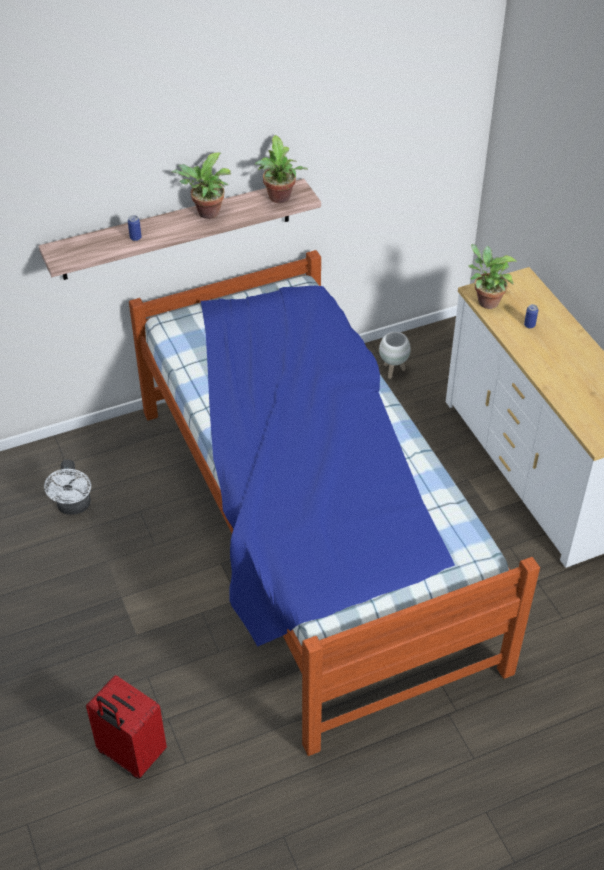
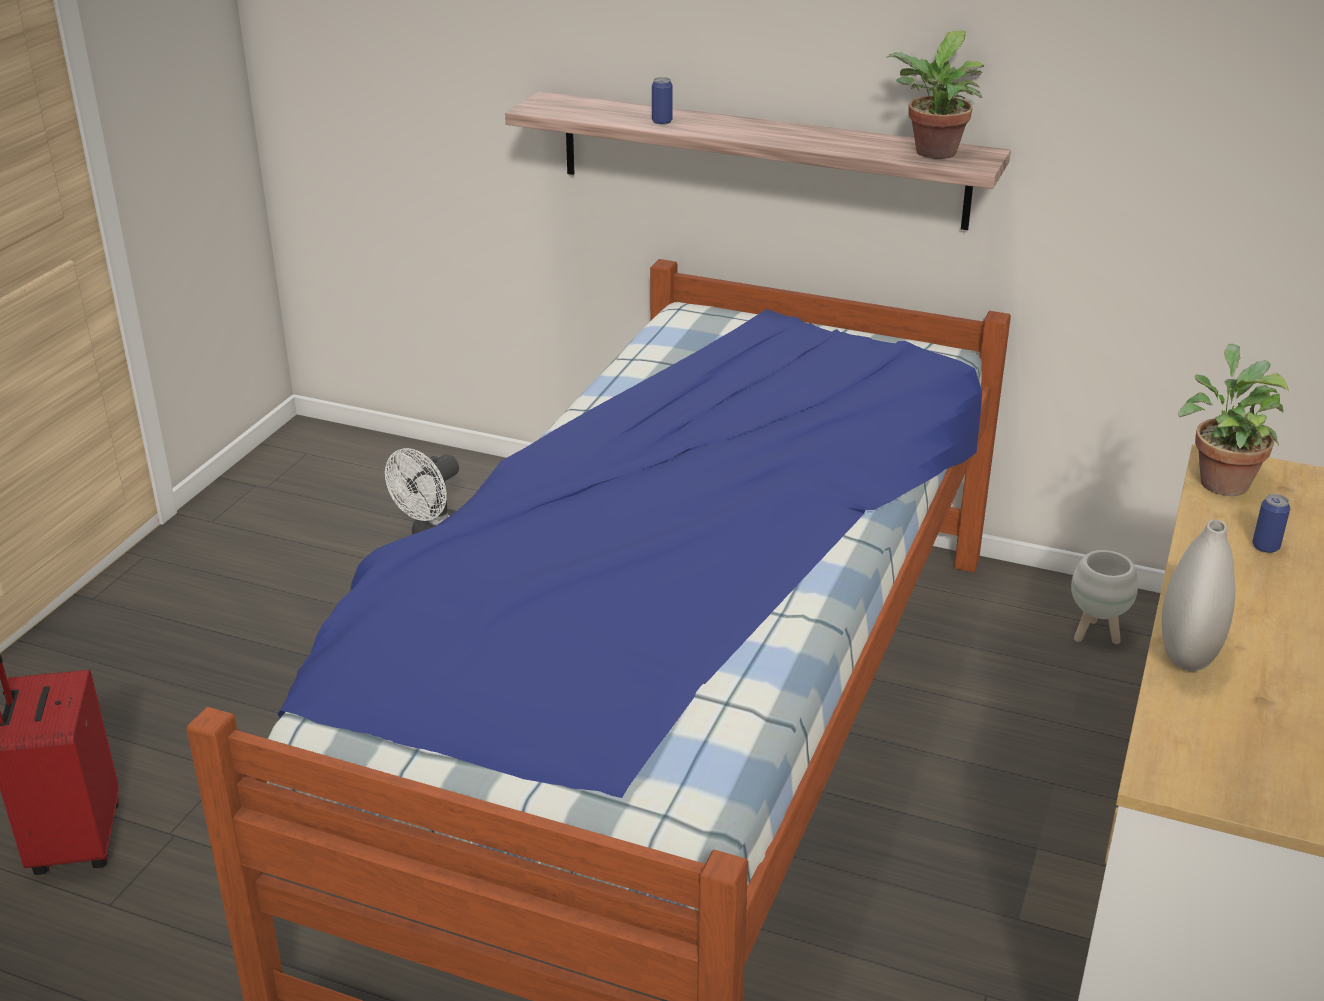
camera: 45 degrees right, 15 degrees down
potted plant [172,152,231,219] -> none
none -> white vase [1162,519,1235,671]

